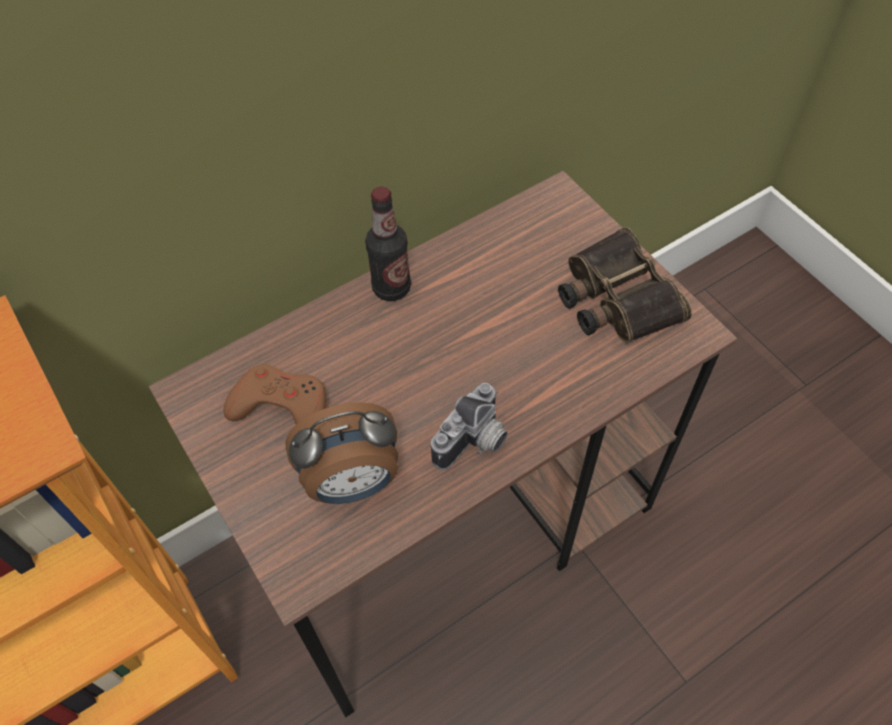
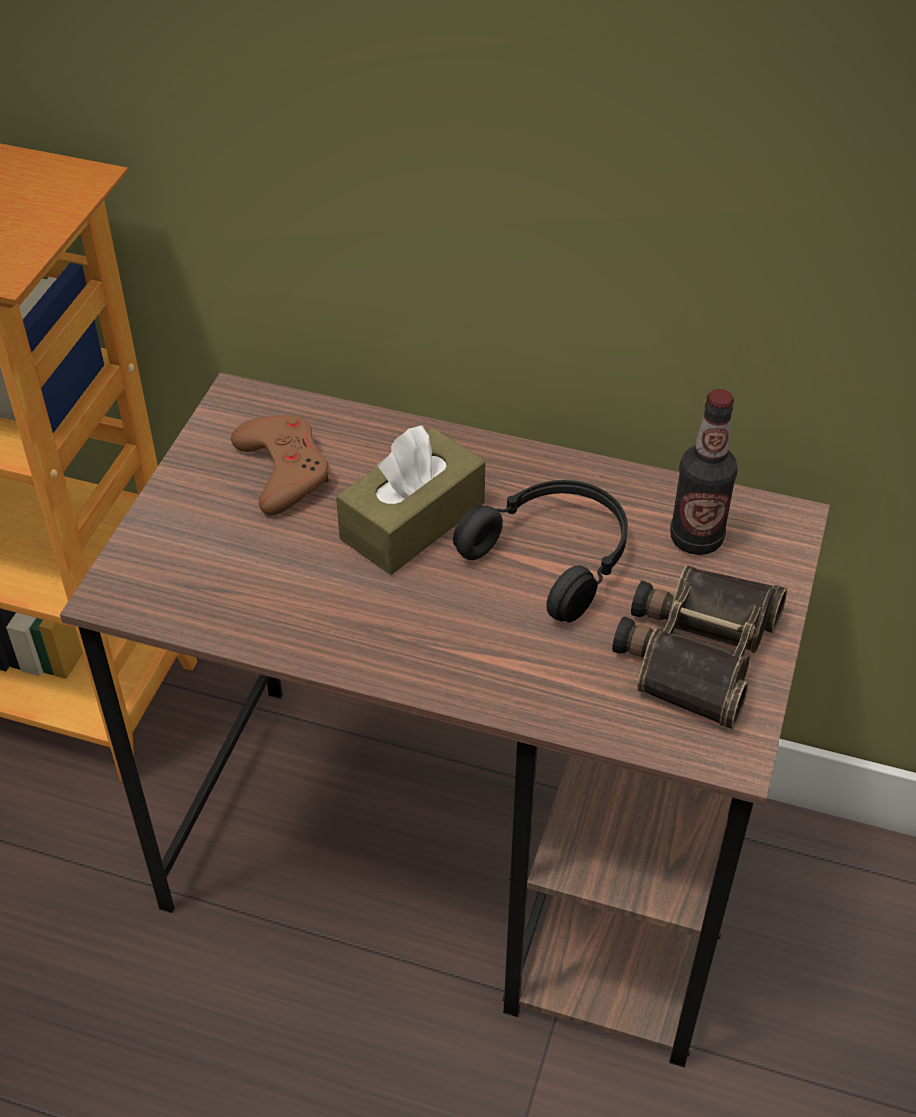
camera: 50 degrees right, 10 degrees down
alarm clock [285,402,398,504] -> none
bottle [365,186,411,301] -> bottle moved to [670,389,738,555]
camera [431,383,508,470] -> none
none -> brown tissue box [336,426,485,575]
none -> black headphones [453,480,628,623]

